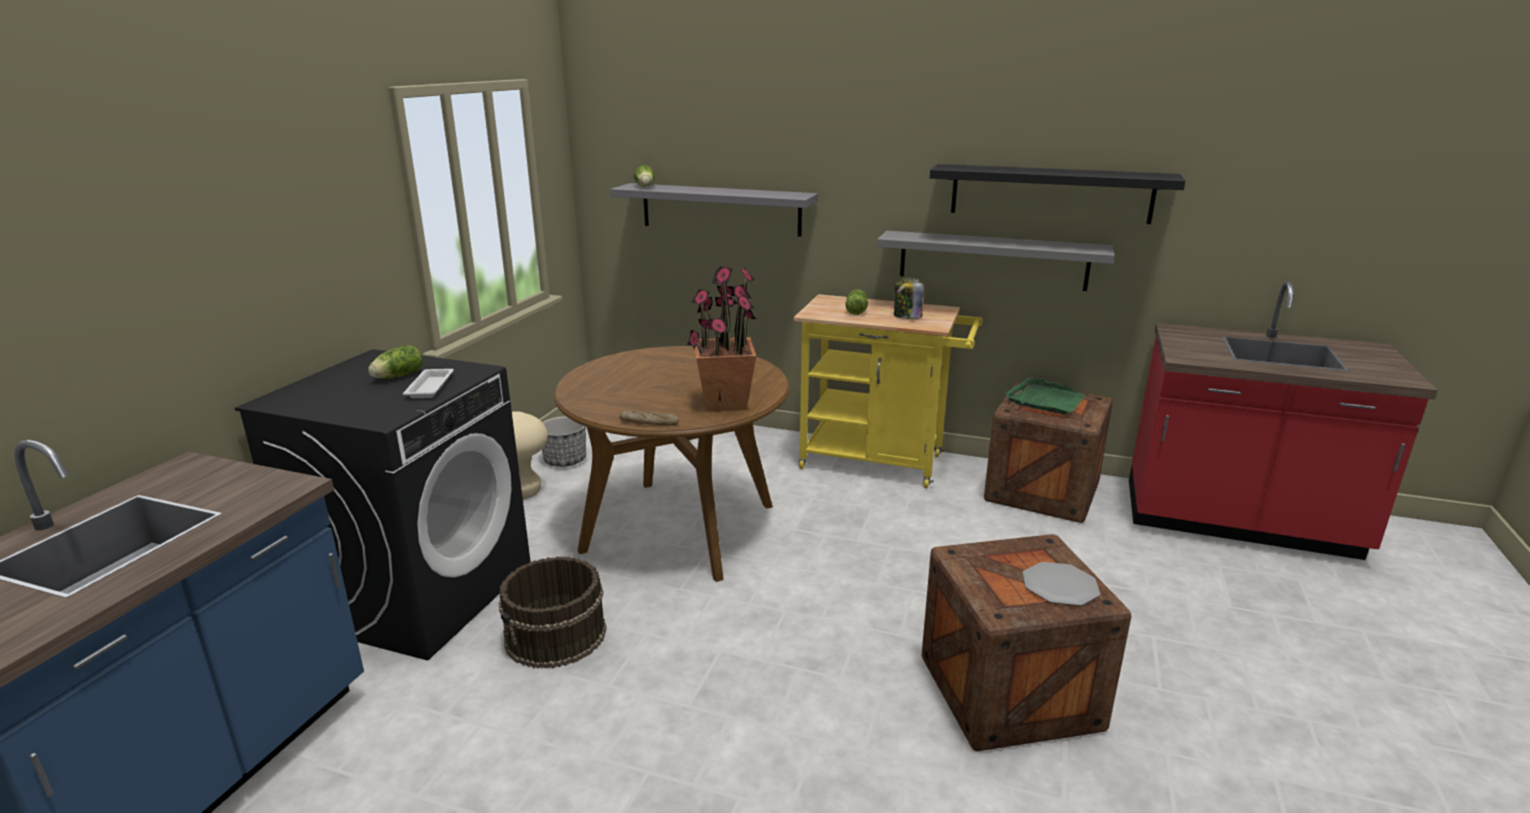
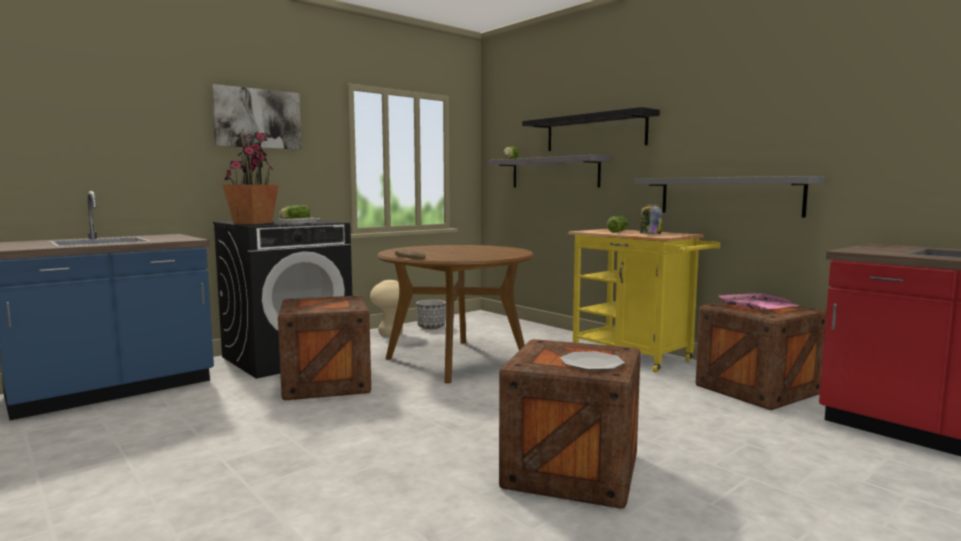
camera: 30 degrees right, 15 degrees down
brown bucket [499,556,607,669] -> crate [278,295,371,400]
potted plant [687,266,756,412] -> potted plant moved to [223,129,279,224]
black shelf [930,164,1186,224] -> black shelf moved to [522,107,660,151]
green tray [1005,378,1085,414] -> pink tray [719,293,800,309]
none -> picture [211,84,302,150]

